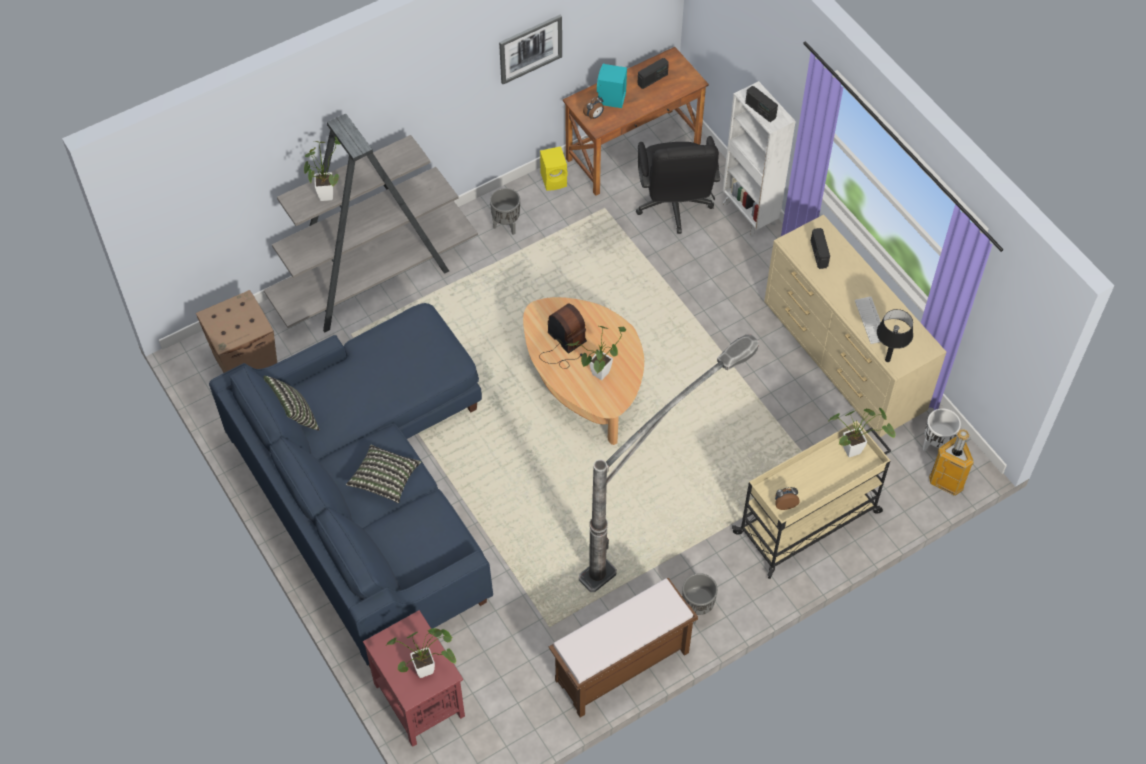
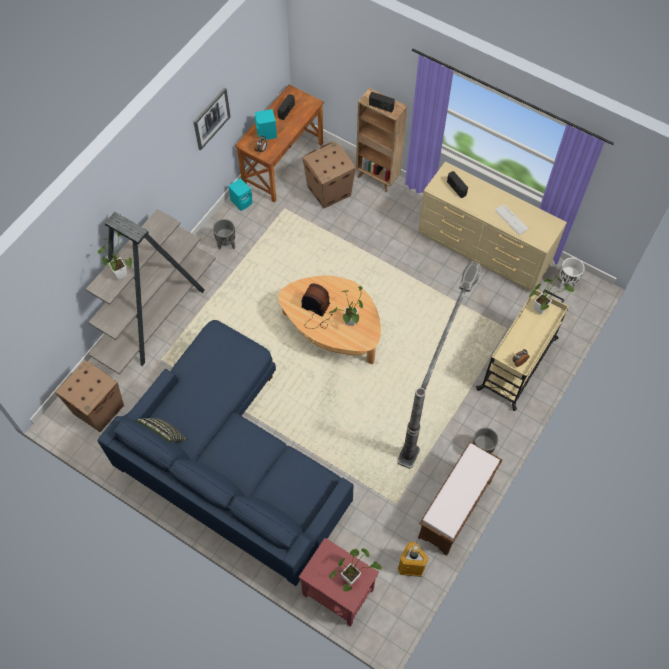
camera: 25 degrees left, 5 degrees up
pillow [346,444,421,503] -> none
yellow speaker [540,146,567,191] -> turquoise speaker [228,178,252,211]
black office chair [636,136,720,234] -> cardboard box [302,141,356,208]
white bookcase [723,81,796,237] -> brown bookcase [356,88,407,192]
black table lamp [877,309,913,362] -> none
trash can [929,429,974,496] -> trash can moved to [397,542,429,577]

